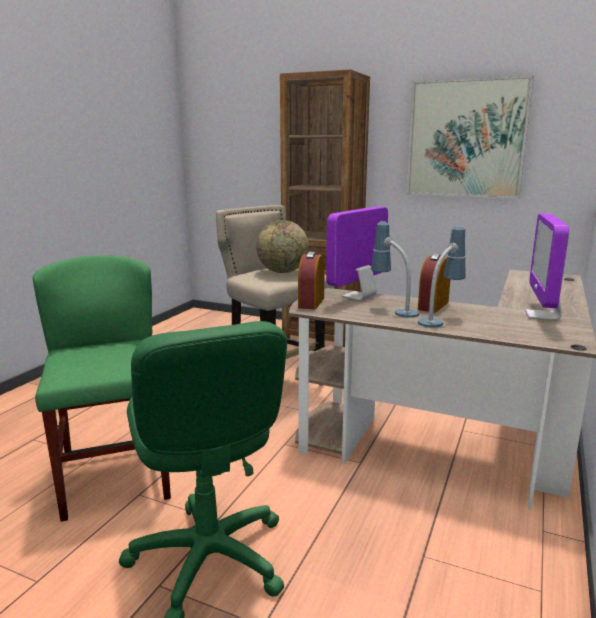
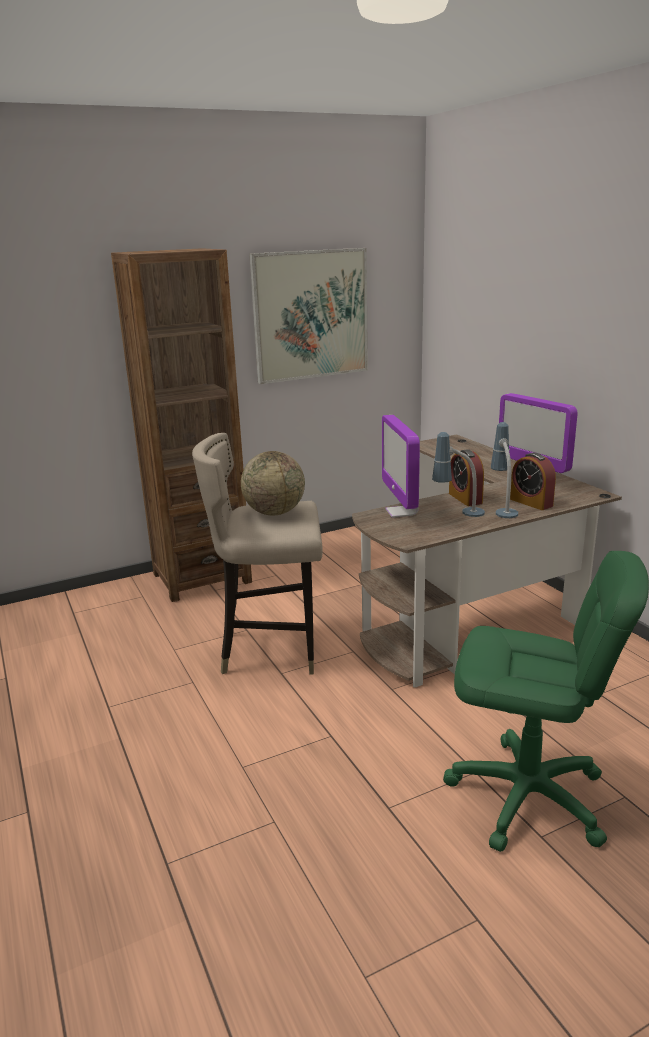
camera: 50 degrees left, 5 degrees up
green chair [33,256,171,522] -> none
alarm clock [298,252,325,310] -> alarm clock moved to [510,453,556,510]

